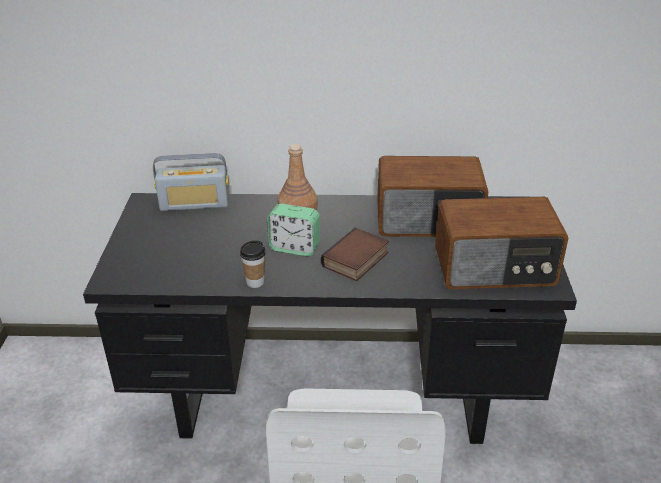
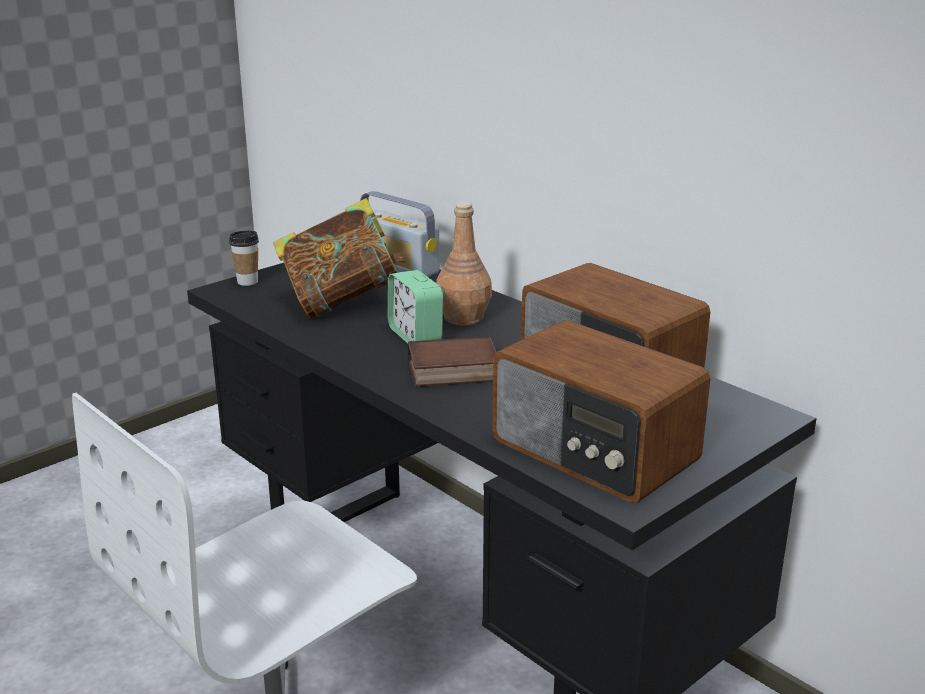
camera: 45 degrees right, 10 degrees down
cup [240,240,266,288] -> cup moved to [229,231,259,286]
none -> book [273,198,406,319]

